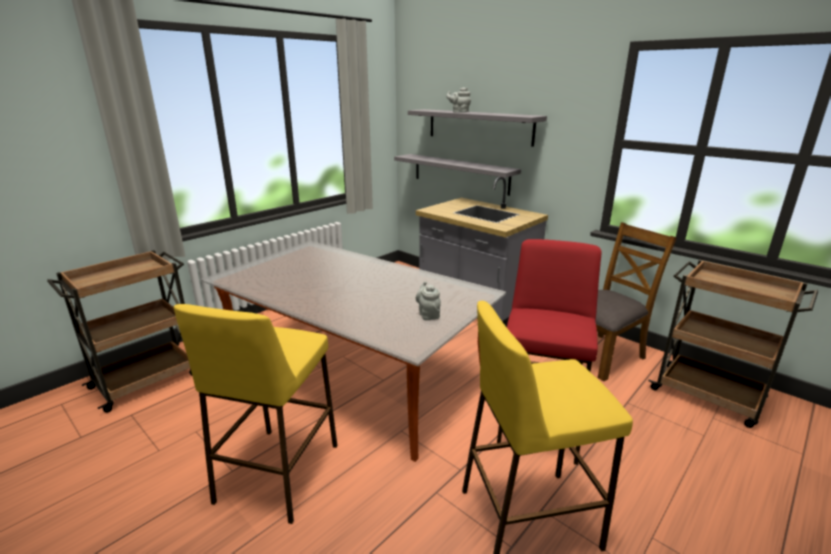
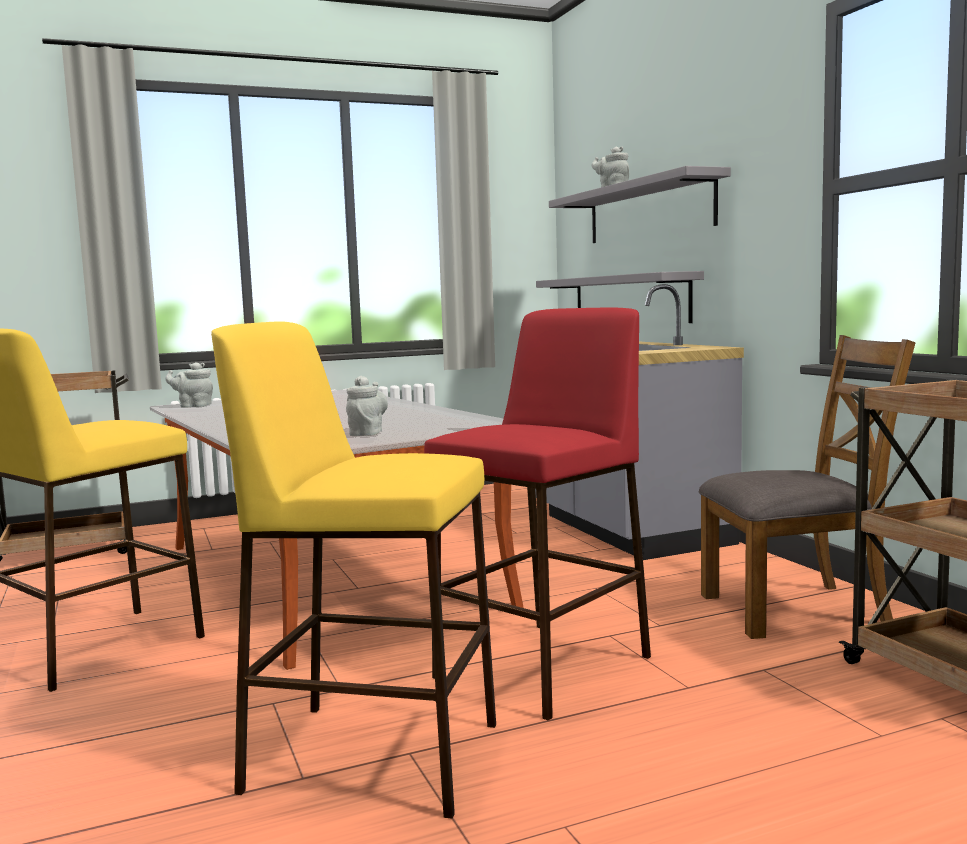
camera: 25 degrees right, 15 degrees down
none -> grey teapot [165,362,213,408]

